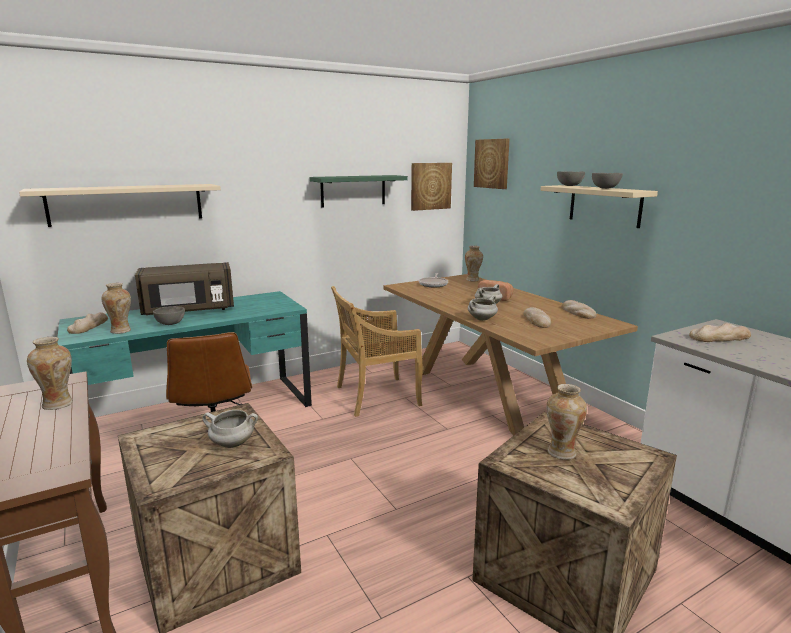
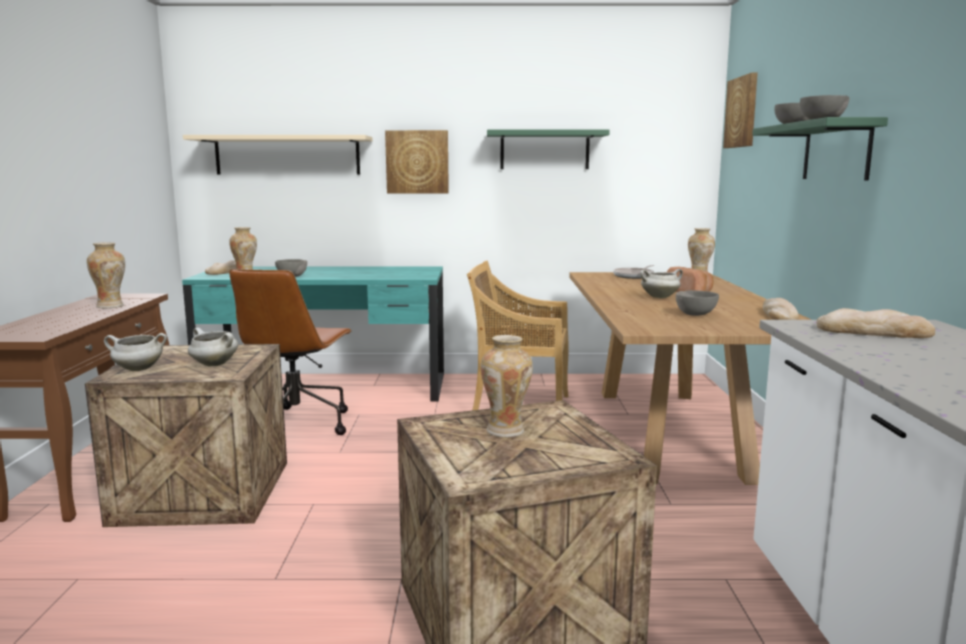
camera: 30 degrees right, 5 degrees down
brown microwave [135,262,234,315] -> none
picture [411,163,452,211] -> picture moved to [385,130,449,193]
white cooking pot [468,295,498,321] -> white cooking pot moved to [104,333,167,371]
bread [524,307,551,328] -> grey bowl [676,290,719,316]
beige shelf [540,185,658,228] -> green shelf [752,117,888,181]

